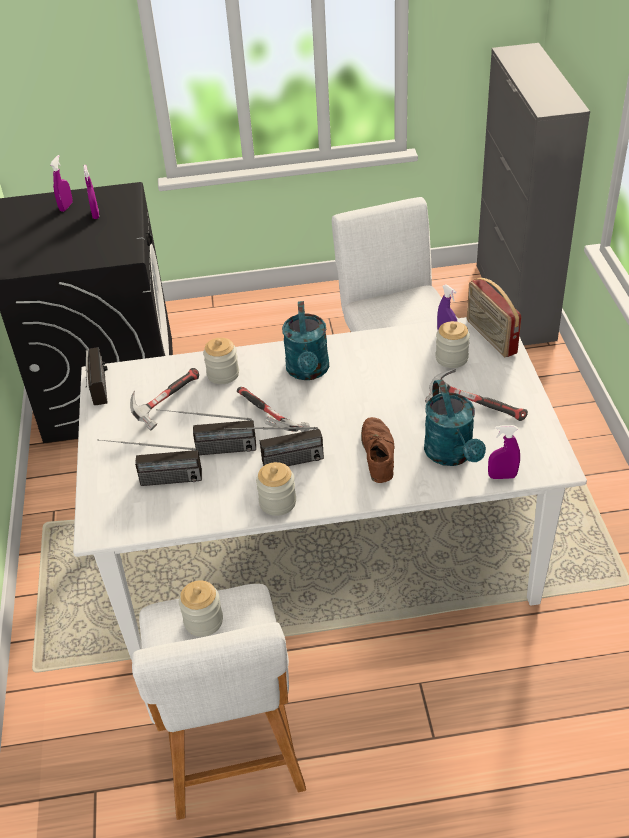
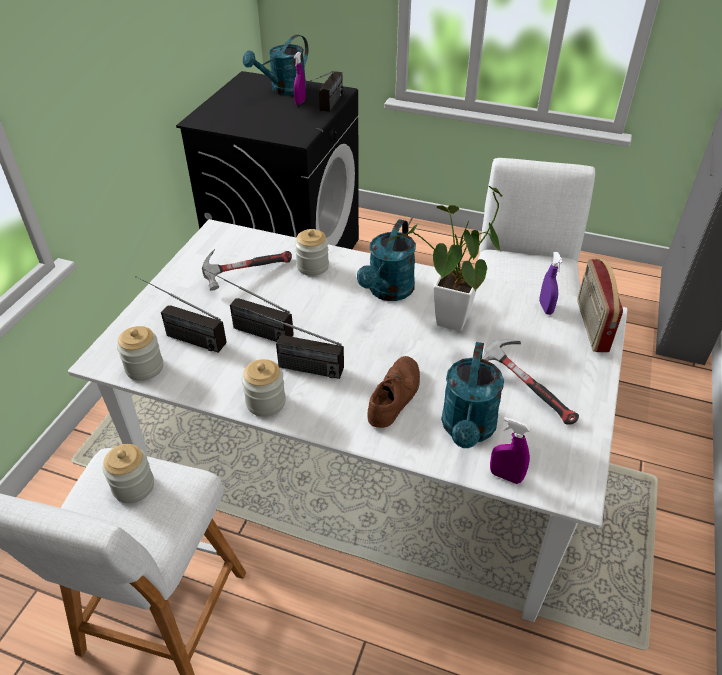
camera: 25 degrees right, 0 degrees up
purple spray bottle [50,155,73,212] -> turquoise watering can [243,35,308,95]
radio [86,347,108,405] -> radio moved to [311,71,344,112]
hammer [237,387,310,432] -> none
jar [436,321,470,368] -> jar moved to [117,326,163,381]
none -> potted plant [387,186,503,331]

